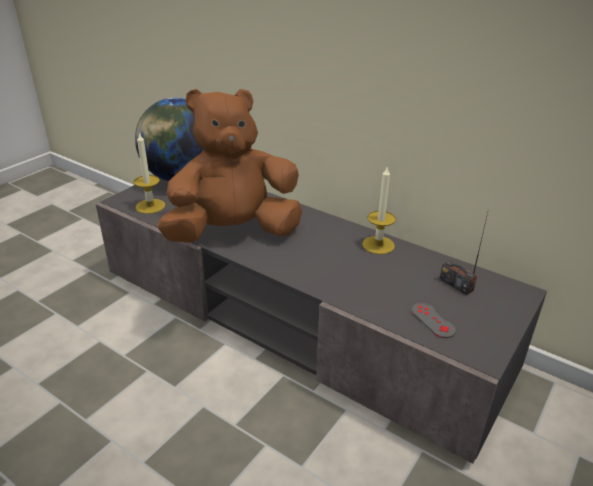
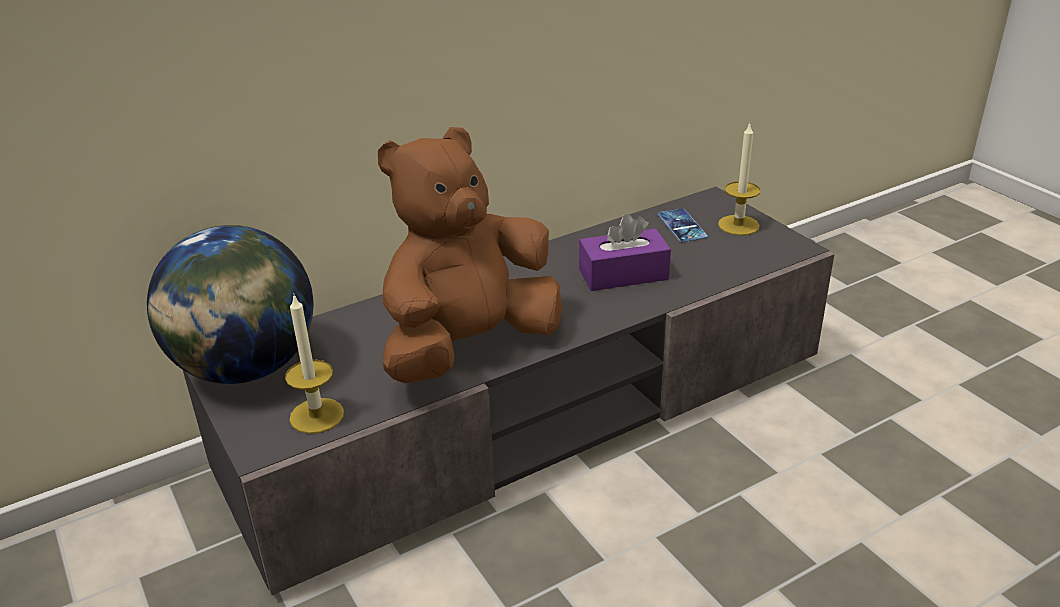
camera: 65 degrees left, 0 degrees up
brown plush toy [157,89,302,243] -> brown plush toy turned 45 degrees clockwise [378,127,562,384]
candle [362,165,396,254] -> candle moved to [718,123,761,236]
grey game controller [411,303,456,338] -> none
radio [440,213,488,295] -> phone [658,208,708,242]
none -> purple tissue box [579,214,671,291]

